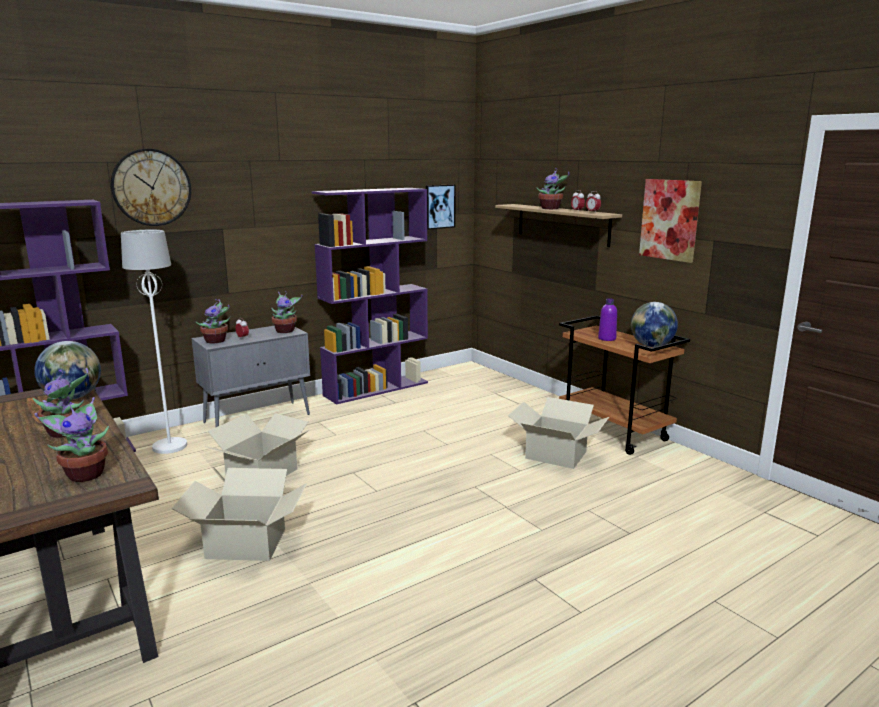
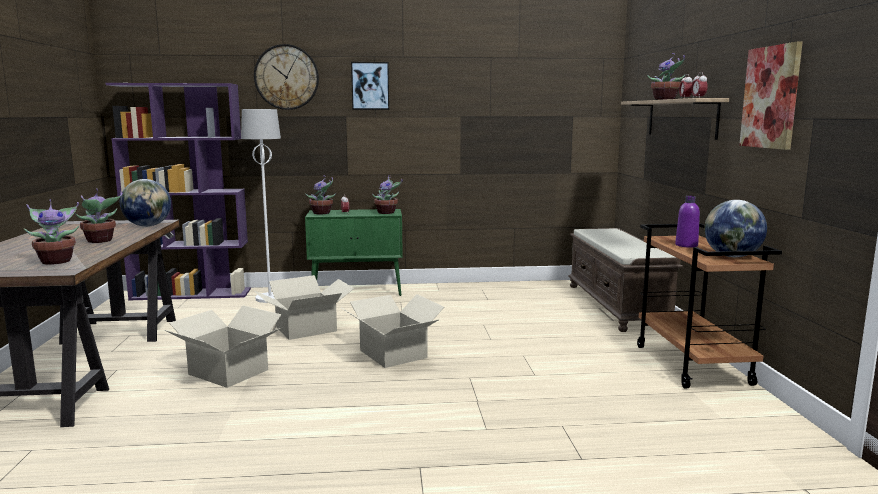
camera: 30 degrees right, 5 degrees down
grey cabinet [191,326,310,427] -> green cabinet [305,209,403,296]
purple bookcase [312,188,428,405] -> none
picture [426,184,456,230] -> picture moved to [351,62,389,110]
cardboard box [508,397,609,469] -> cardboard box moved to [340,294,444,368]
none -> brown bench [568,228,683,332]

